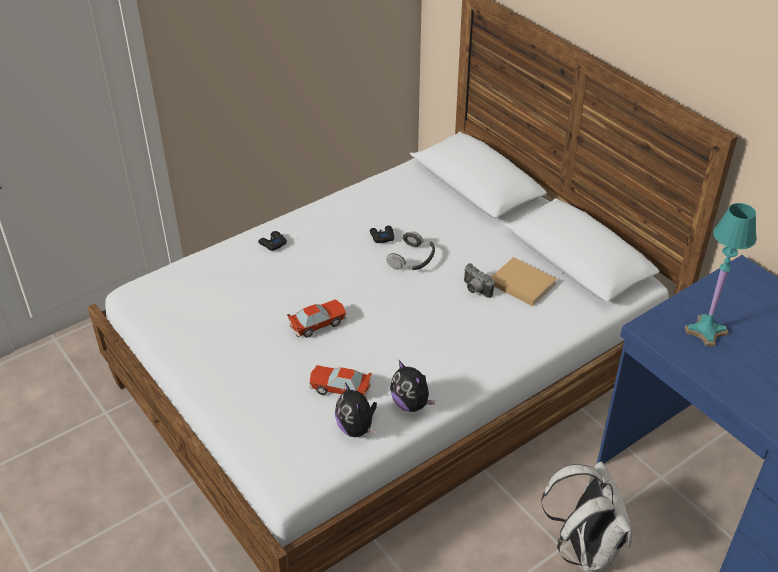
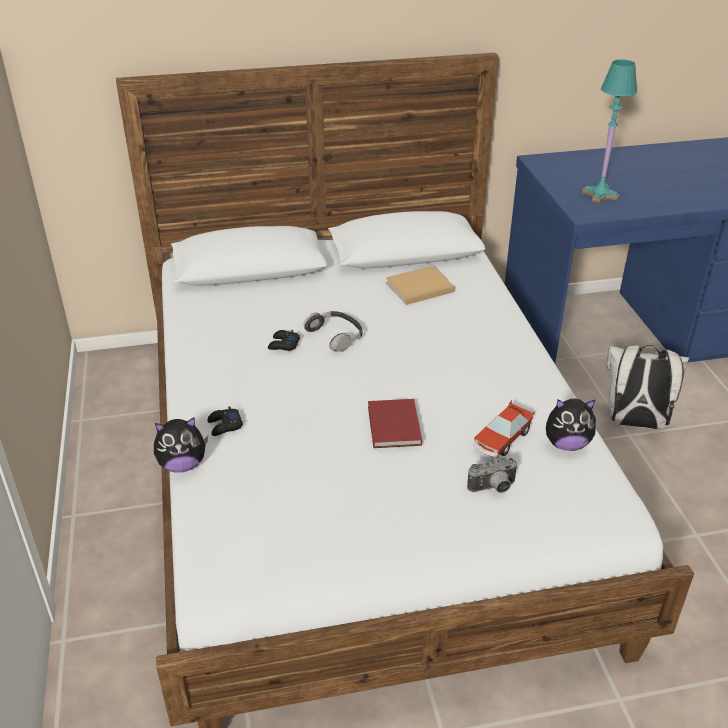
camera: 65 degrees left, 5 degrees down
toy car [287,299,346,338] -> red book [368,399,422,448]
plush toy [390,360,435,412] -> plush toy moved to [154,417,208,473]
camera [464,263,495,298] -> camera moved to [467,458,518,493]

